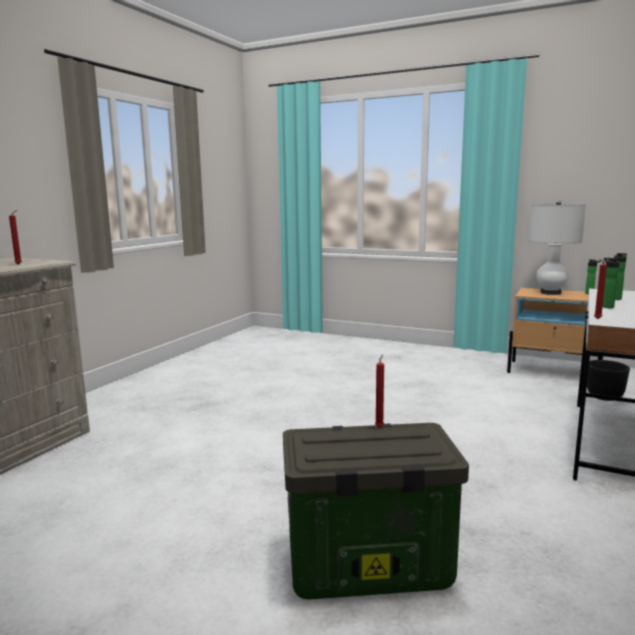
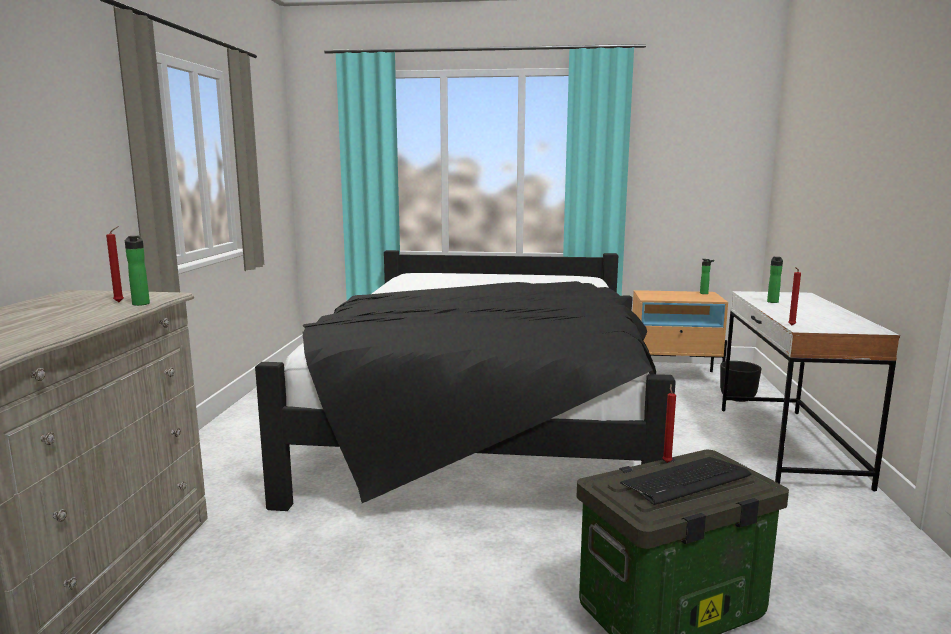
camera: 20 degrees left, 0 degrees up
white table lamp [529,201,586,295] -> none
bottle [603,258,619,308] -> bottle moved to [125,236,150,306]
none -> black bed [255,250,676,511]
none -> keyboard [620,457,752,505]

